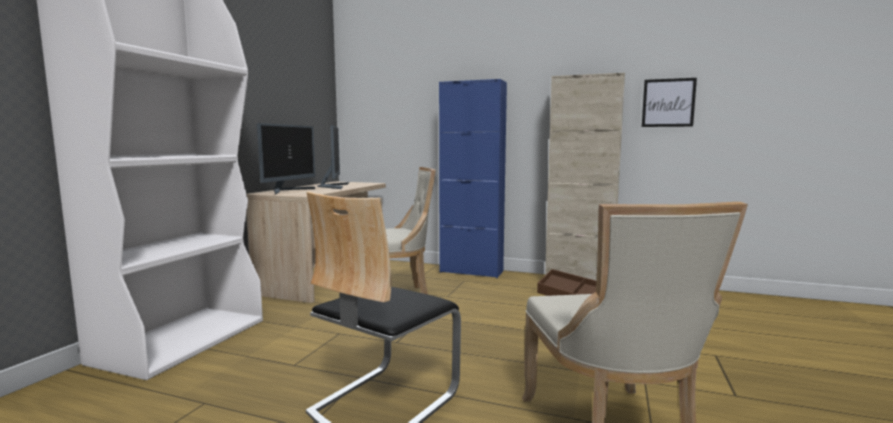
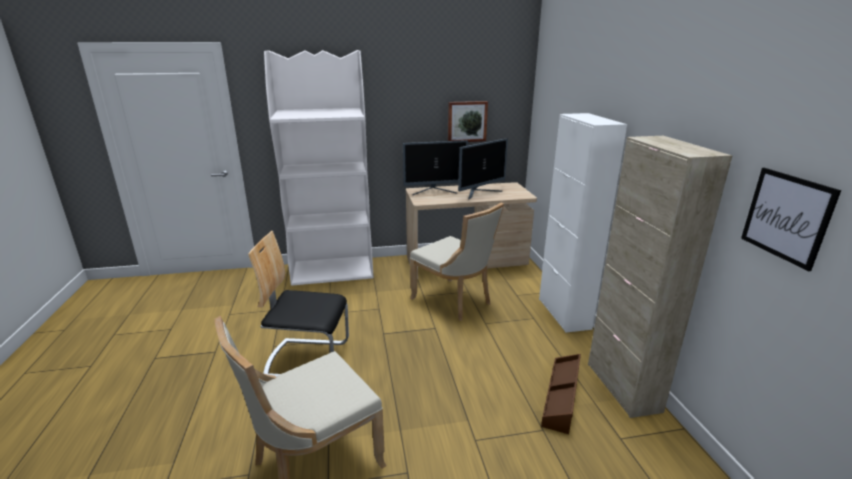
camera: 60 degrees right, 15 degrees up
blue cabinet [439,79,507,278] -> white cabinet [539,113,627,333]
none -> picture [448,101,488,142]

